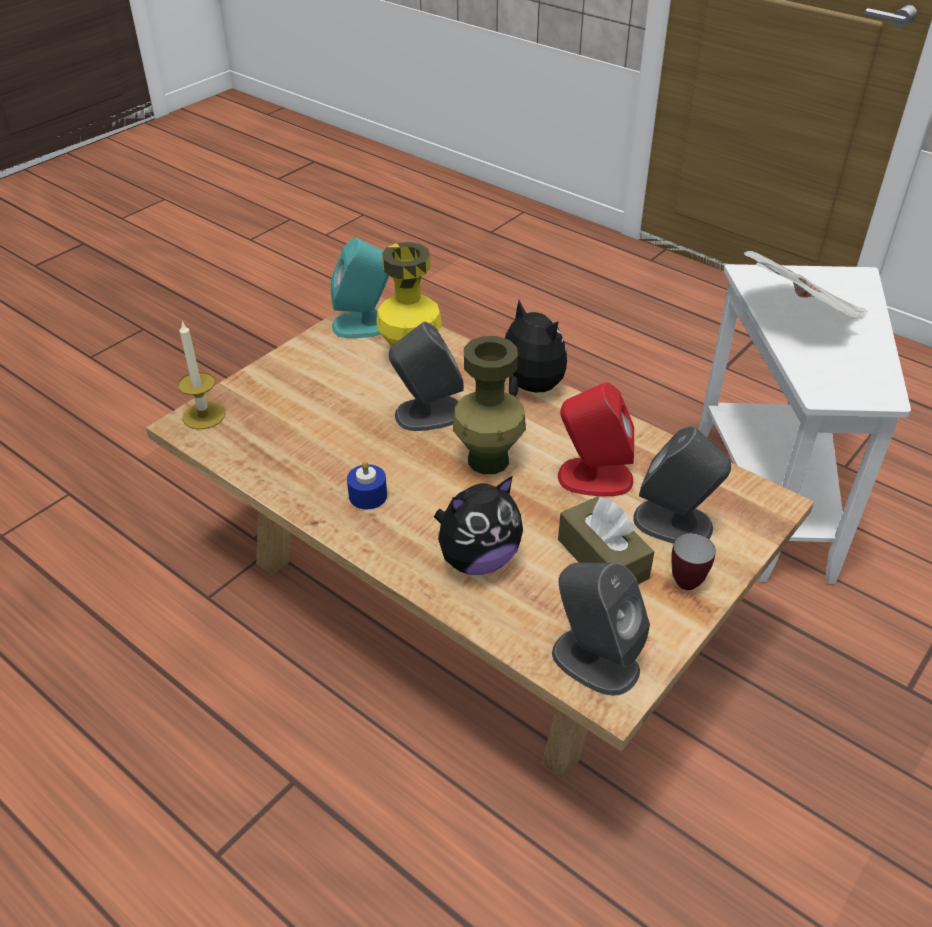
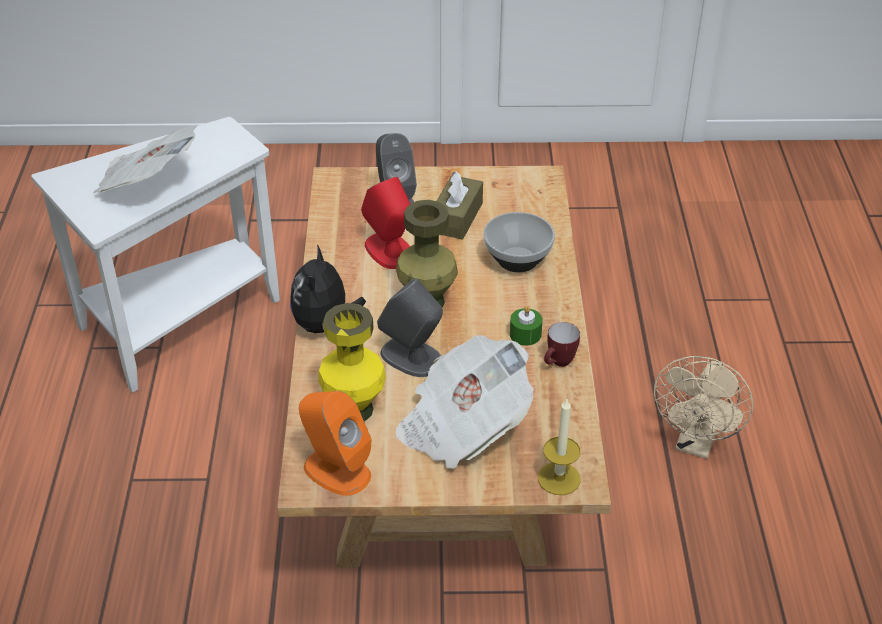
camera: 130 degrees left, 0 degrees up
turquoise speaker [331,238,389,338] -> orange speaker [299,391,371,496]
blue candle [347,461,387,509] -> green candle [510,306,543,346]
plush toy [434,476,523,575] -> bowl [483,212,555,272]
grey speaker [552,563,650,696] -> none
mug [671,533,716,590] -> mug moved to [544,322,580,367]
none -> newspaper [395,335,534,469]
none -> beige fan [654,356,754,459]

